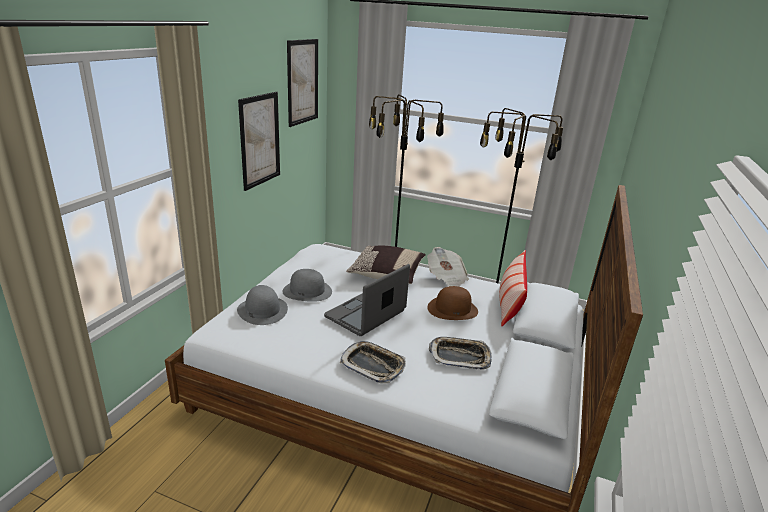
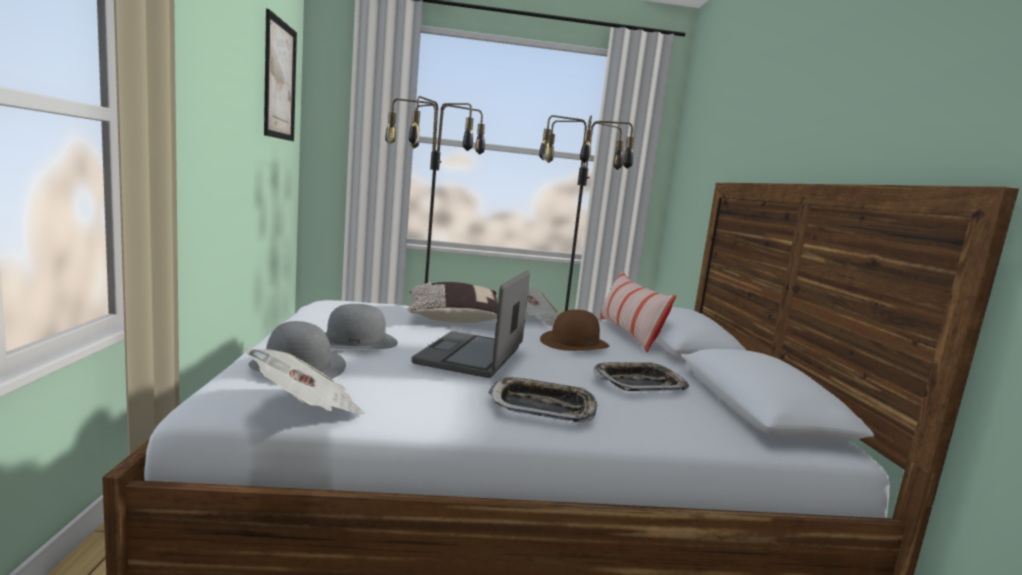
camera: 25 degrees left, 15 degrees down
picture [238,92,280,191] -> none
none -> newspaper [245,349,365,414]

